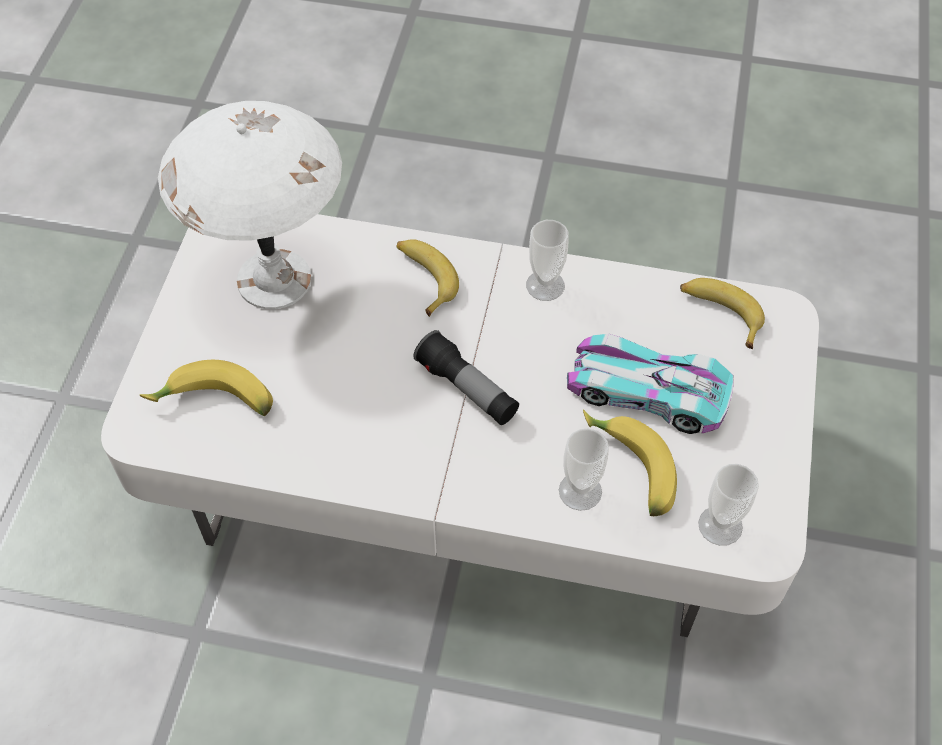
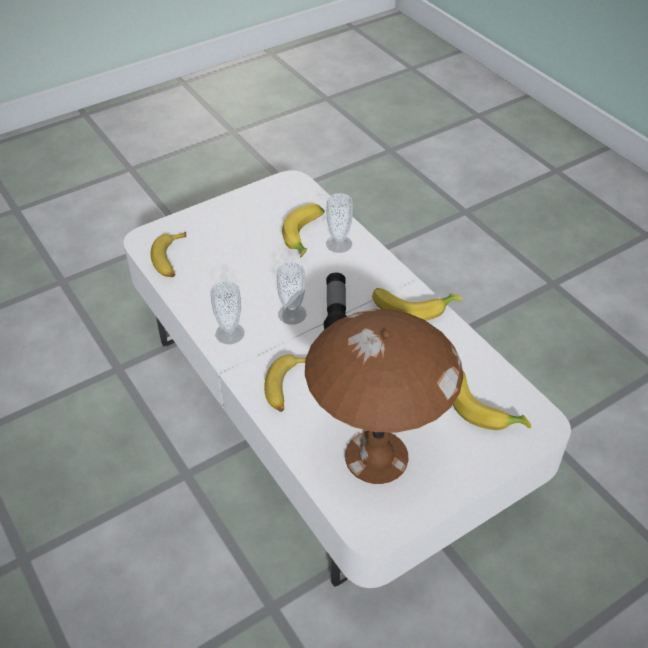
camera: 135 degrees left, 10 degrees down
white table lamp [158,101,342,309] -> brown table lamp [305,309,463,484]
toy car [567,334,734,434] -> none
cup [698,464,759,546] -> cup moved to [277,262,306,324]
none -> banana [372,288,463,321]

